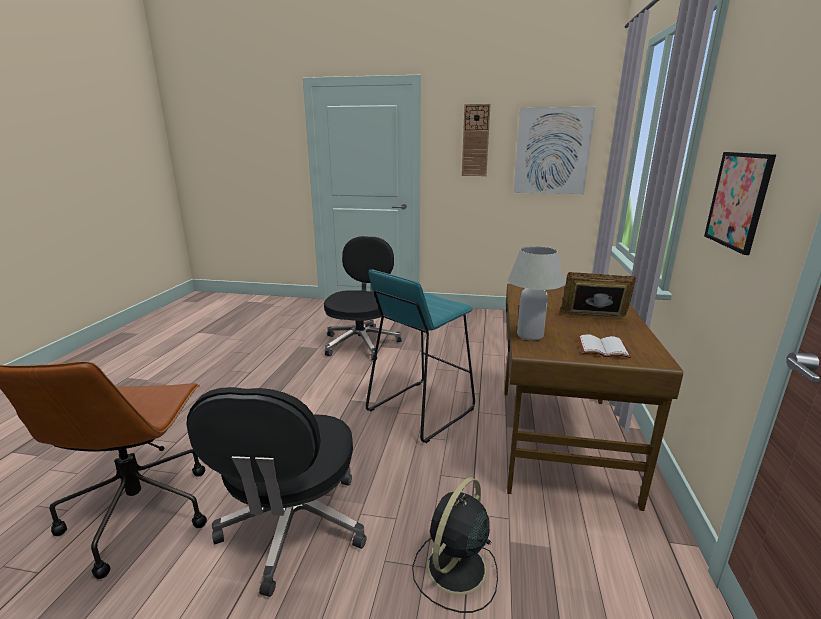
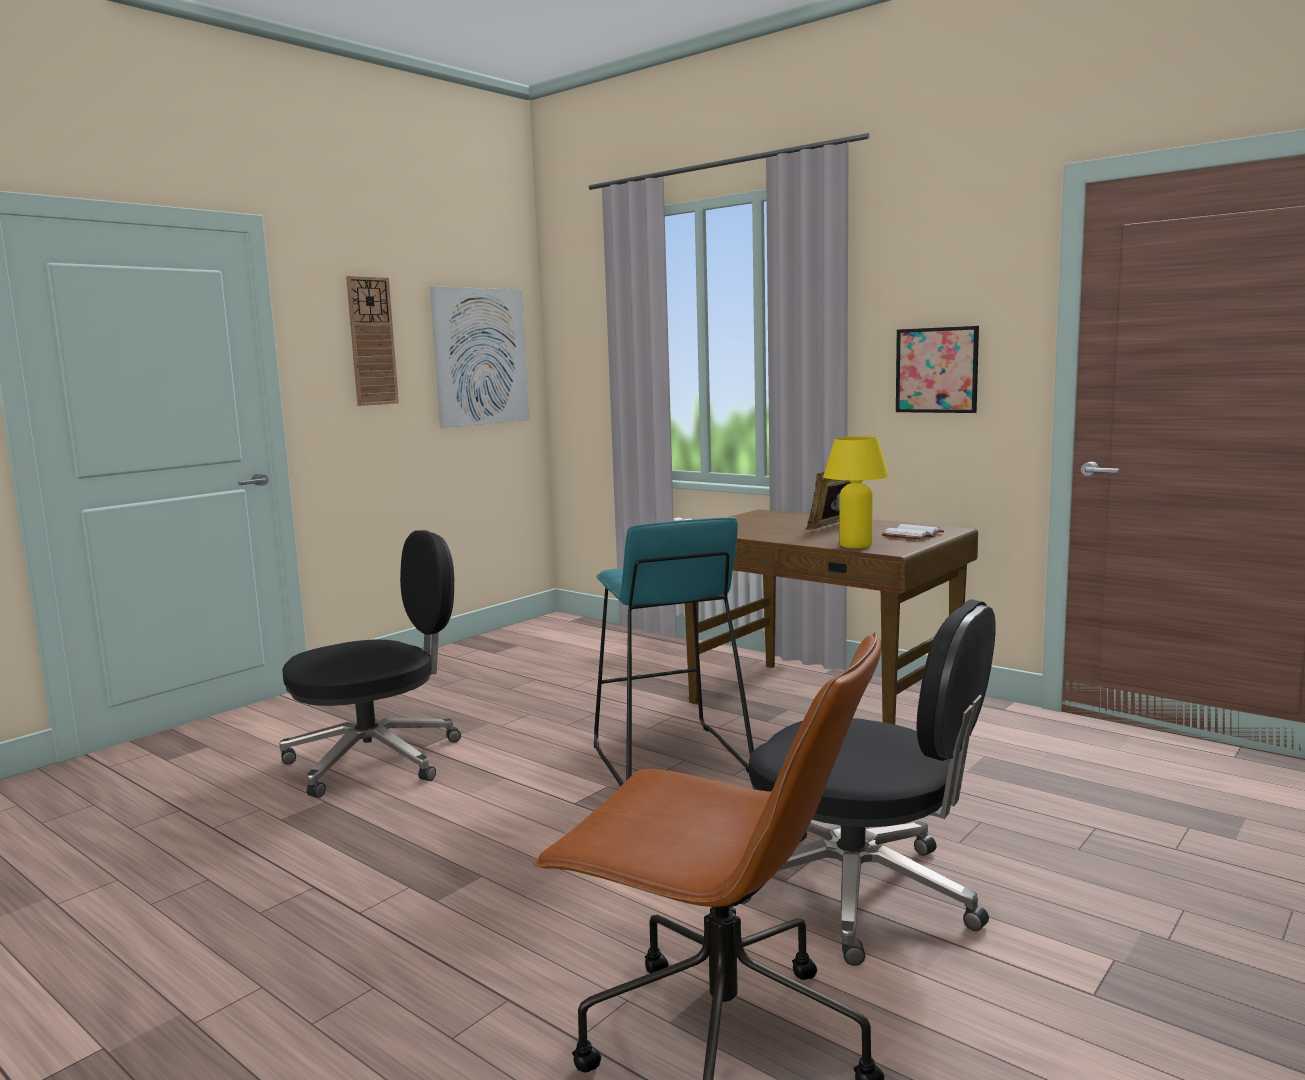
camera: 60 degrees left, 10 degrees down
black office chair [324,236,402,360] -> black office chair turned 105 degrees clockwise [279,530,461,798]
black fan [412,477,498,613] -> none
white table lamp [508,246,564,341] -> yellow table lamp [823,436,889,549]

